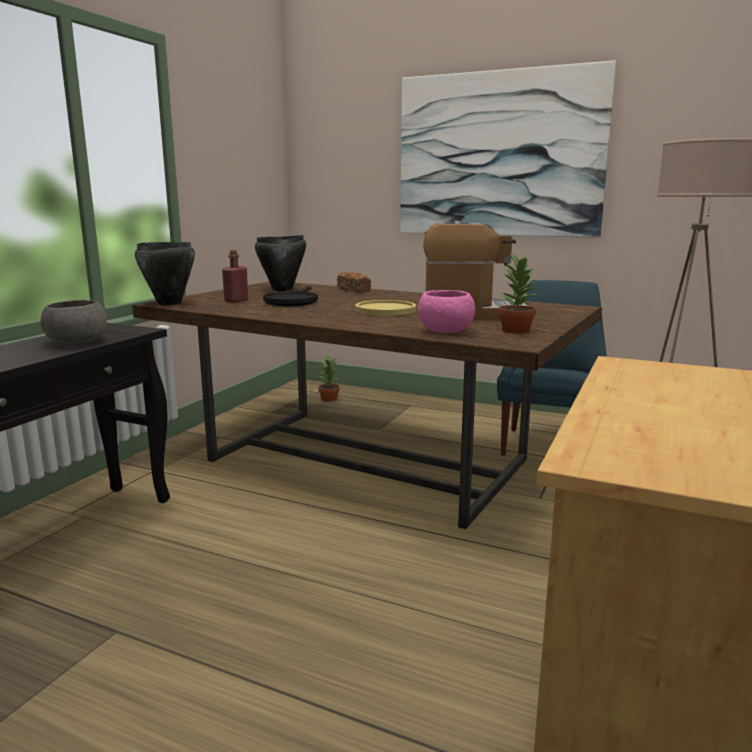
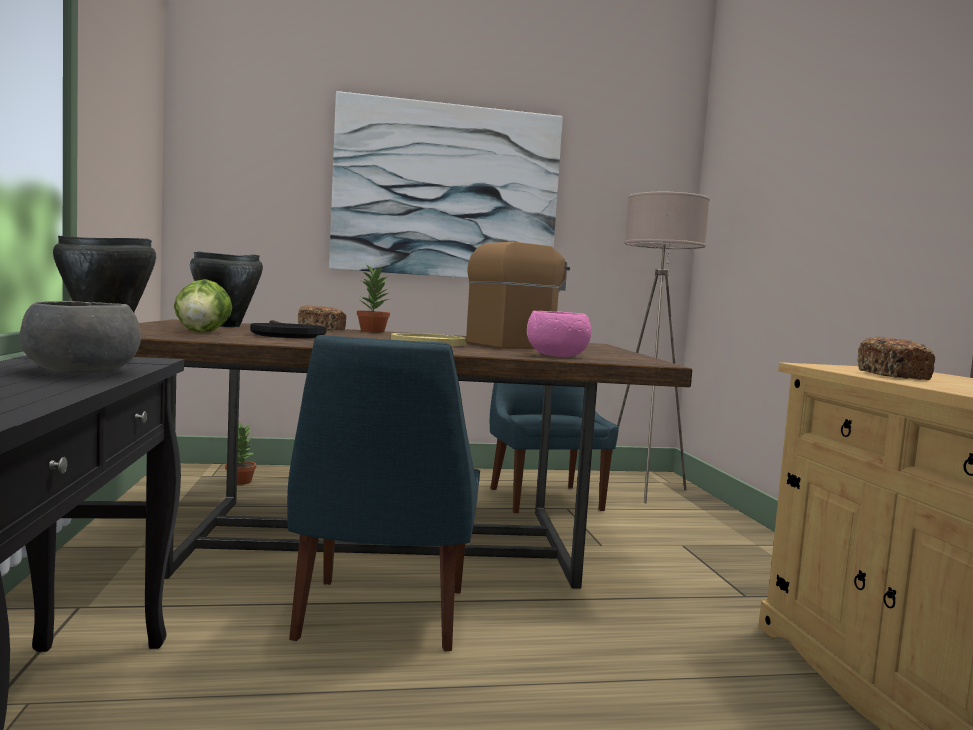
camera: 35 degrees left, 10 degrees down
red bottle [222,250,248,303] -> lettuce [174,279,232,333]
potted plant [498,252,539,333] -> potted plant moved to [357,264,390,333]
none -> blue chair [287,335,480,652]
none -> bread [857,337,935,380]

